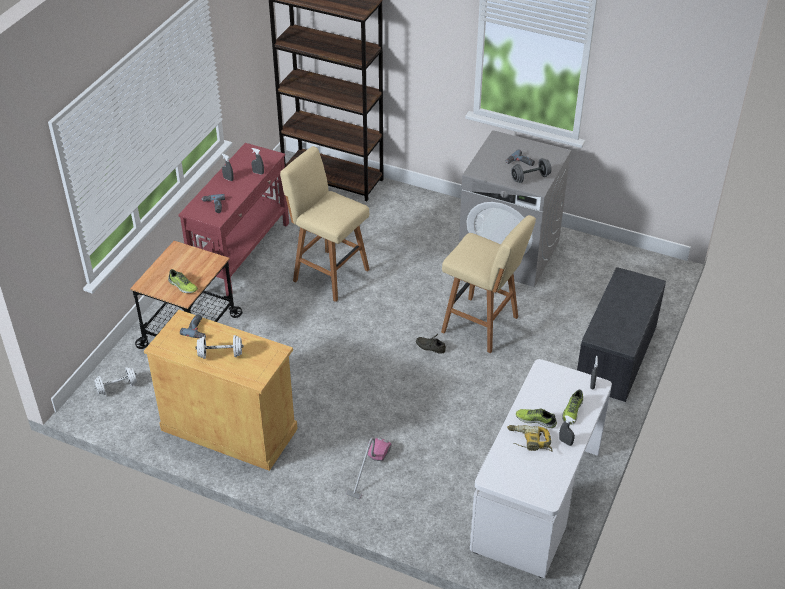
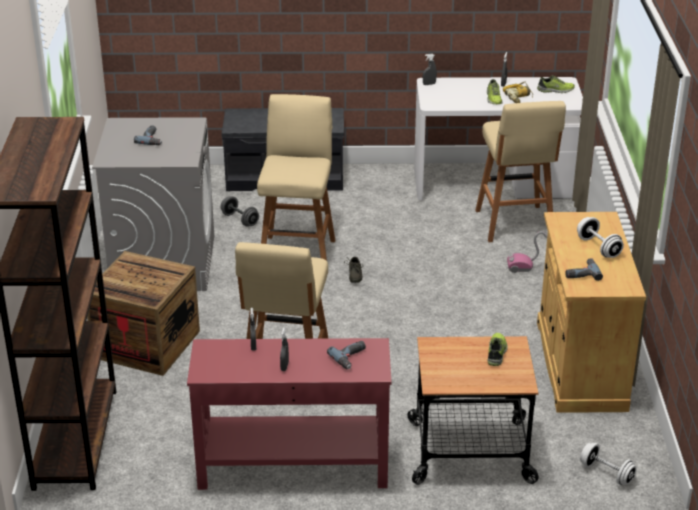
camera: 115 degrees left, 10 degrees down
grey dumbbell [511,158,551,183] -> grey dumbbell moved to [220,196,259,227]
shoe [562,390,583,424] -> shoe moved to [537,75,575,93]
none -> crate [87,251,200,376]
none -> beige stool [475,101,566,242]

